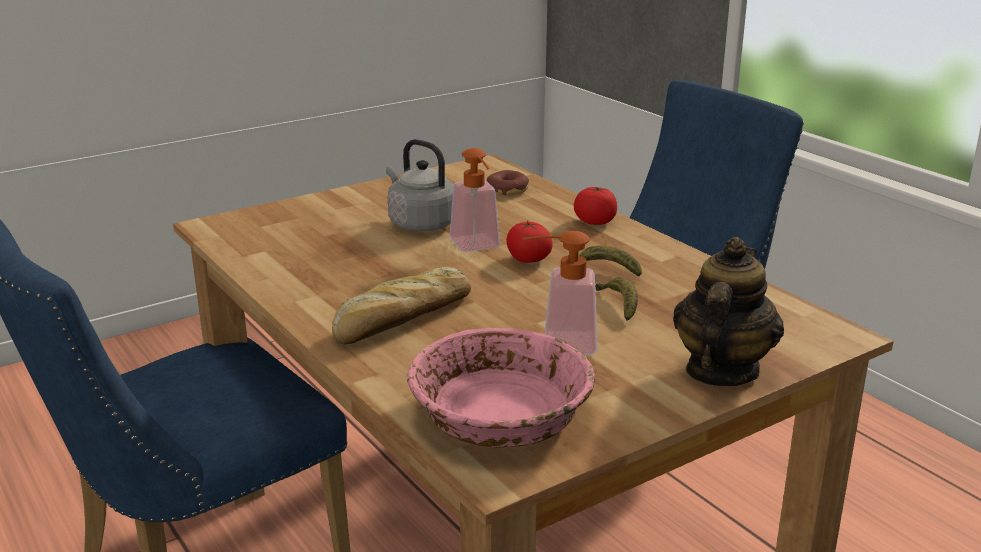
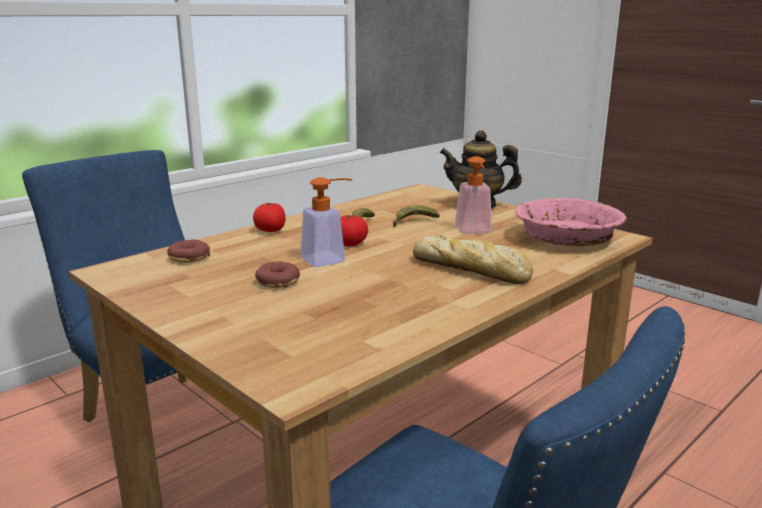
camera: 100 degrees left, 5 degrees down
grey kettle [386,139,454,231] -> donut [255,262,300,288]

